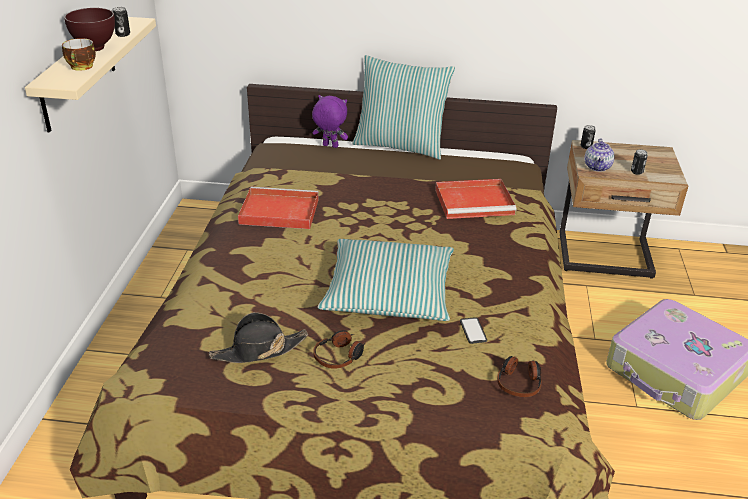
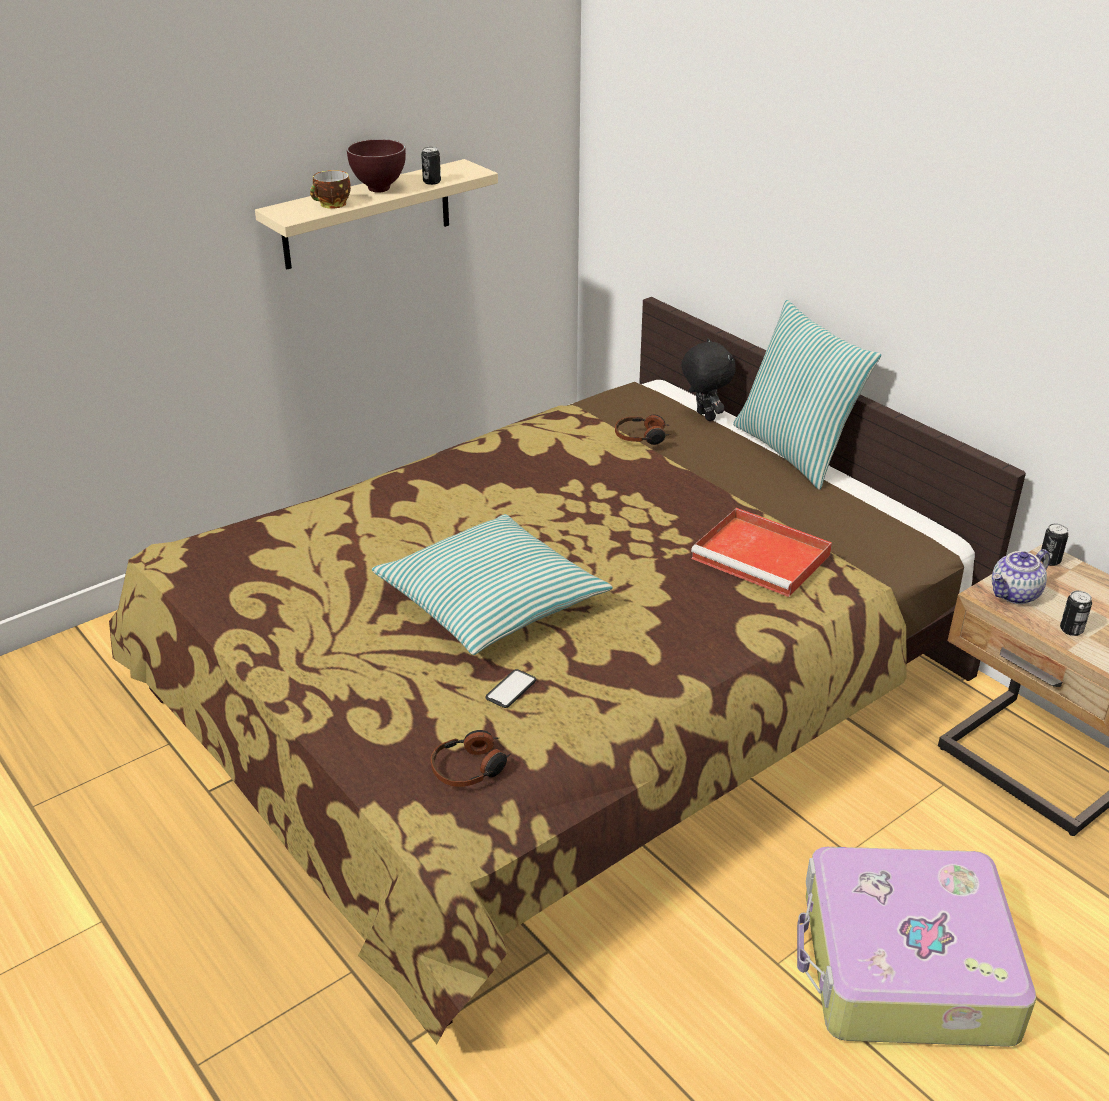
camera: 45 degrees right, 0 degrees up
black hat [209,312,308,363] -> none
red tray [238,187,319,229] -> none
purple plush toy [312,95,348,148] -> black plush toy [681,338,736,421]
headphones [313,330,365,369] -> headphones moved to [615,414,670,445]

